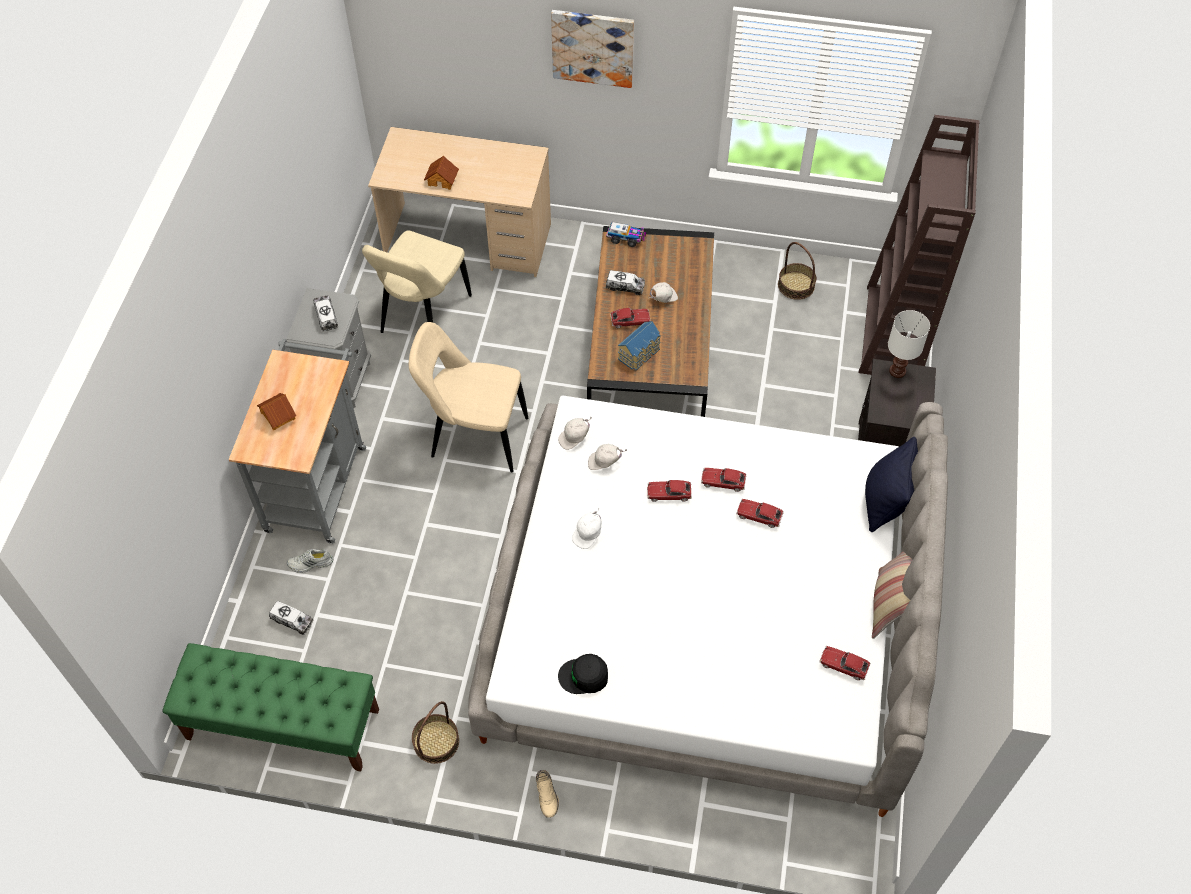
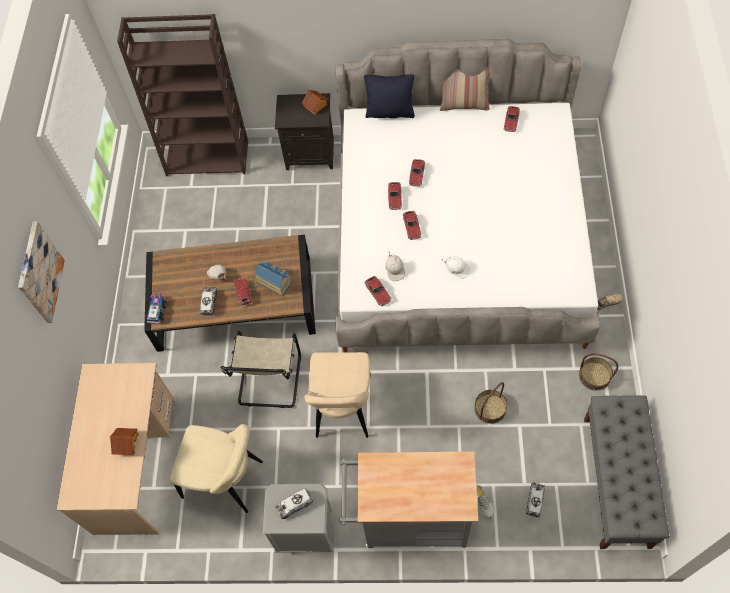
camera: 95 degrees left, 5 degrees up
green bench [162,643,379,772] -> grey bench [584,395,669,549]
toy house [257,393,296,430] -> toy house moved to [301,90,328,115]
white cap [558,417,592,450] -> toy car [365,276,392,306]
black cap [558,654,608,694] -> none
basket [778,242,816,300] -> basket moved to [474,382,507,424]
white table lamp [888,310,930,378] -> none
none -> beige chair [220,331,301,408]

